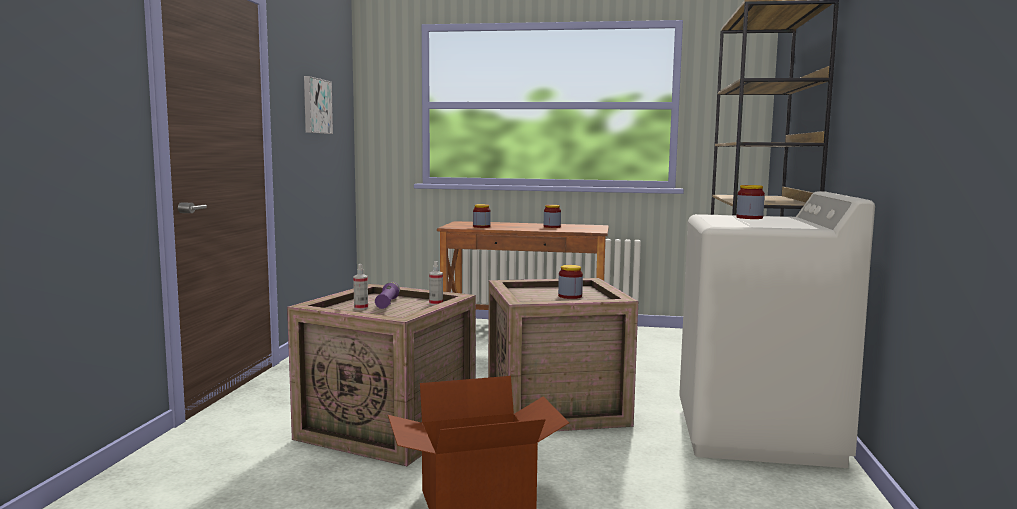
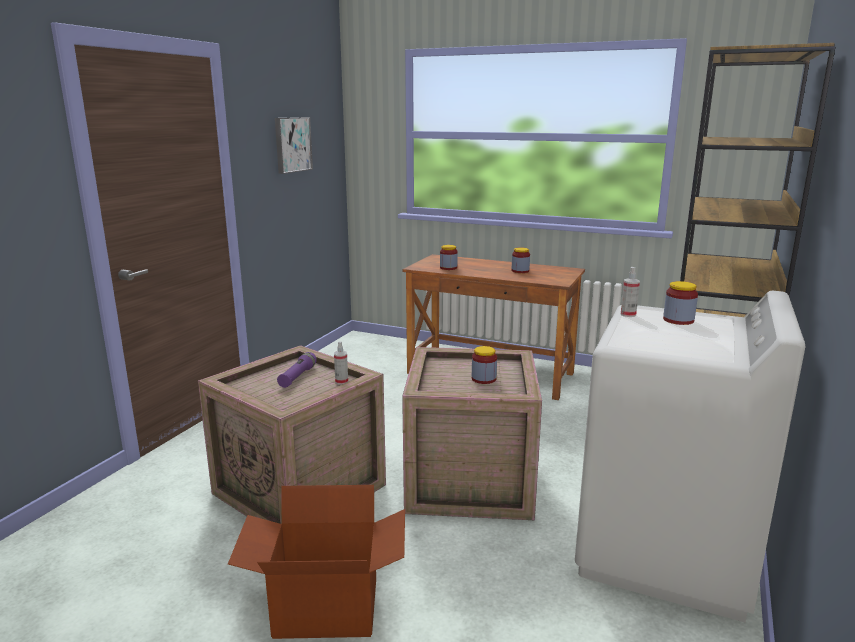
camera: 15 degrees right, 10 degrees up
spray bottle [353,264,368,310] -> spray bottle moved to [621,267,640,317]

